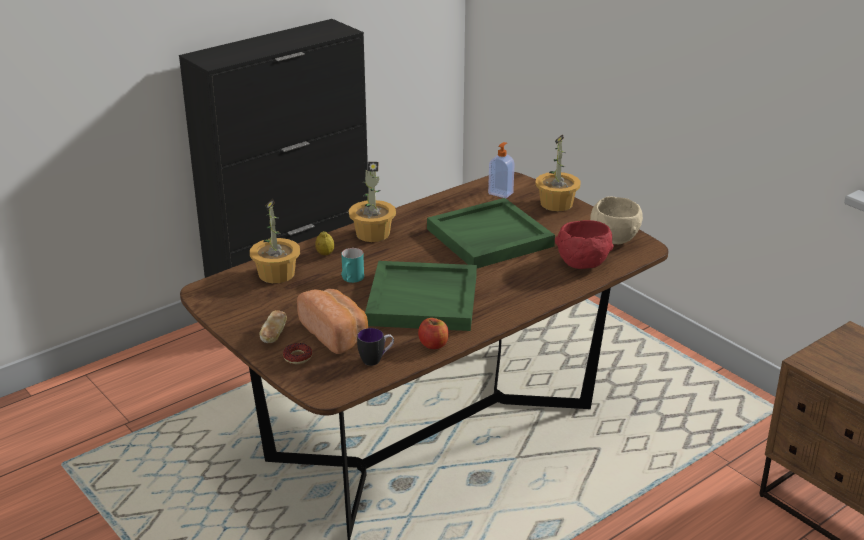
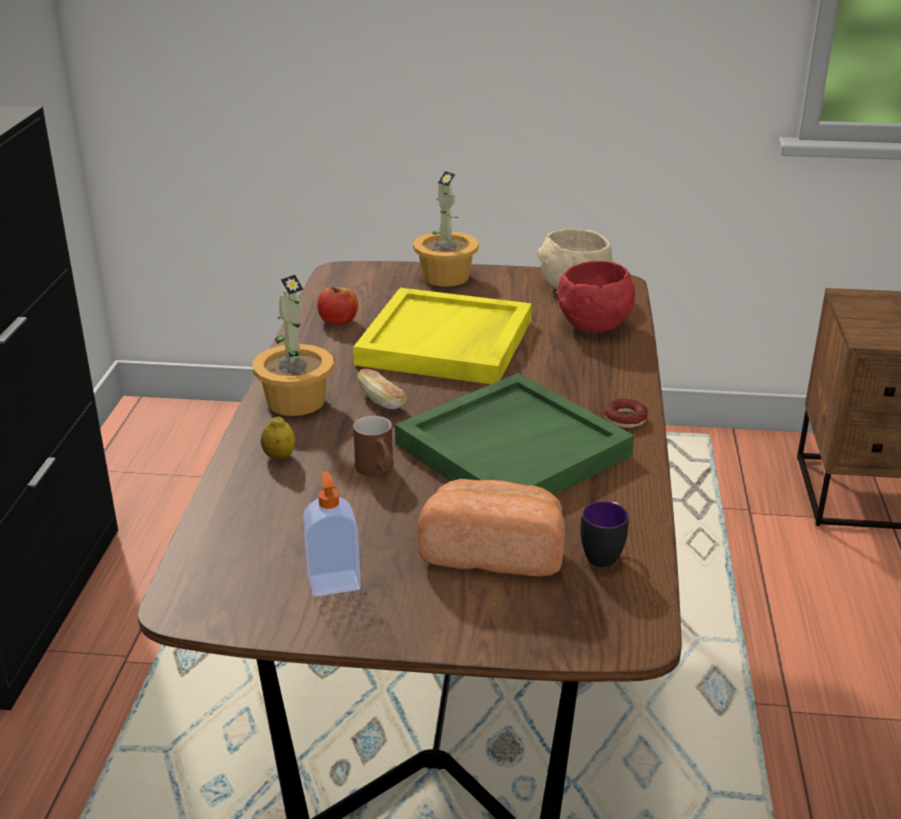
camera: 45 degrees left, 0 degrees up
potted plant [250,198,300,284] -> none
bread [260,310,287,343] -> bread moved to [357,369,406,409]
donut [283,343,312,364] -> donut moved to [604,399,648,428]
turquoise mug [341,248,364,283] -> brown mug [353,416,394,477]
apple [418,318,449,349] -> apple moved to [317,287,358,325]
green tray [427,198,555,268] -> yellow tray [353,288,532,384]
soap dispenser [488,142,515,198] -> soap dispenser moved to [303,472,361,597]

